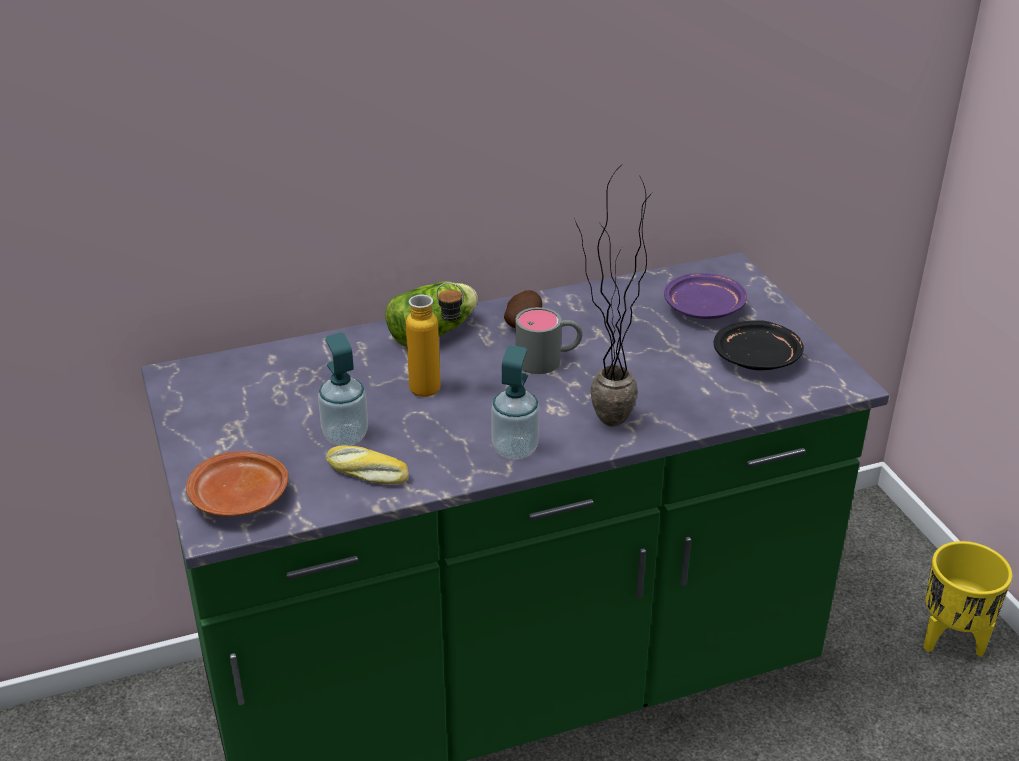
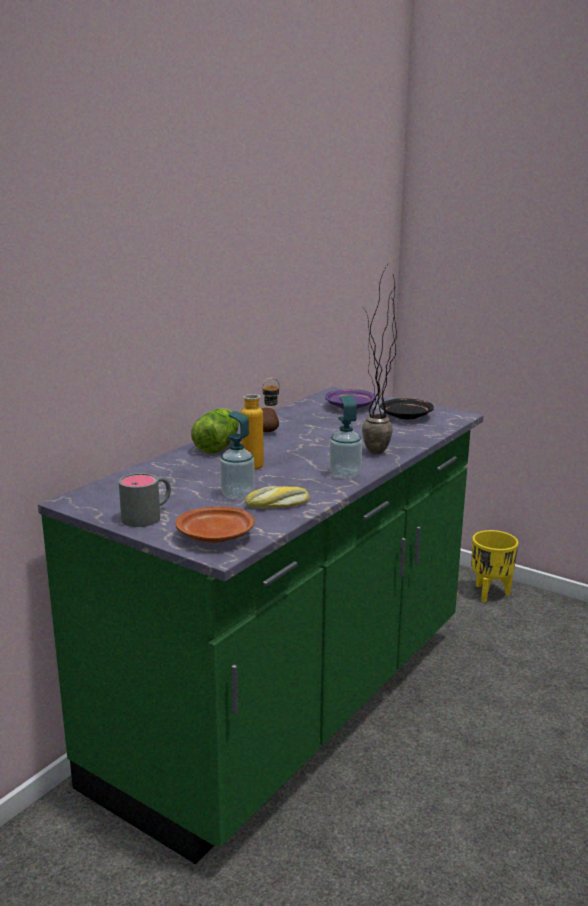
camera: 35 degrees left, 15 degrees down
grey mug [515,307,583,374] -> grey mug moved to [119,473,171,527]

